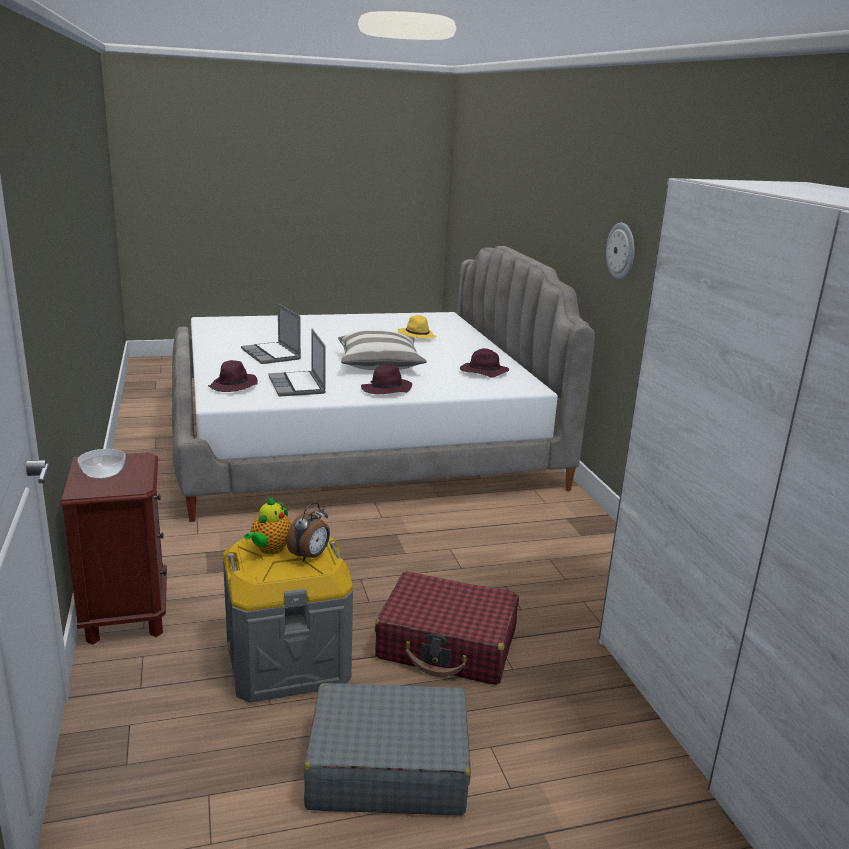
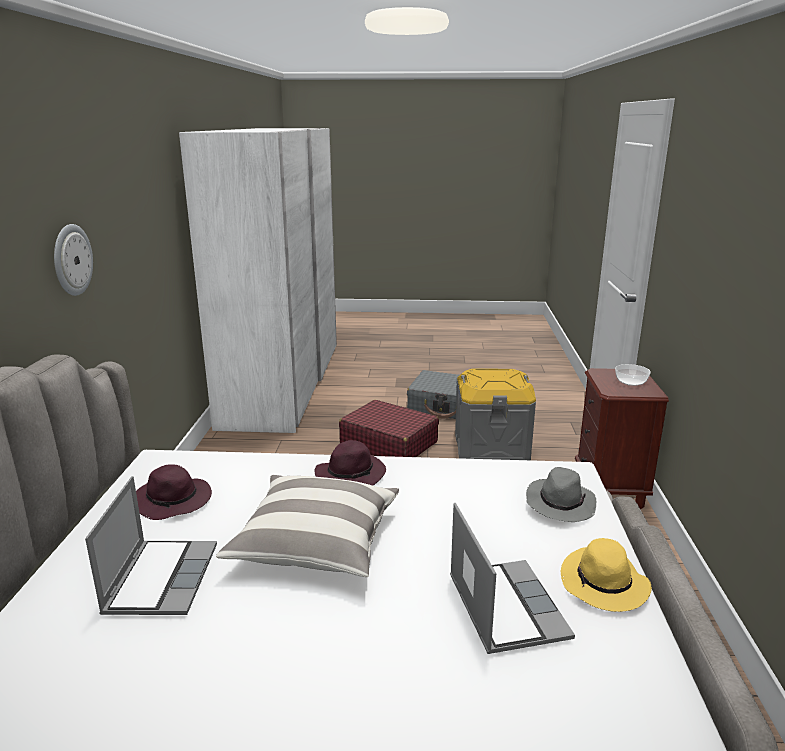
camera: 160 degrees left, 0 degrees up
purple hat [208,360,258,392] -> grey hat [526,467,596,522]
teapot [244,497,291,554] -> none
laptop [268,329,326,397] -> laptop moved to [85,476,217,615]
alarm clock [286,502,330,562] -> none
yellow hat [398,315,437,339] -> yellow hat moved to [561,538,652,612]

